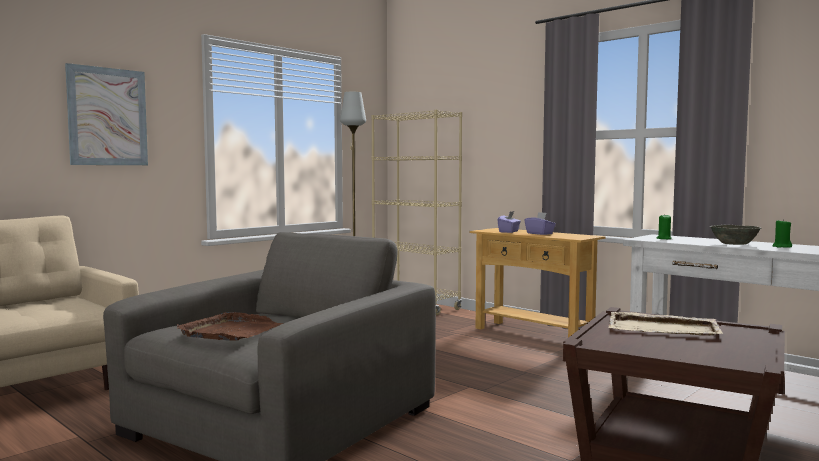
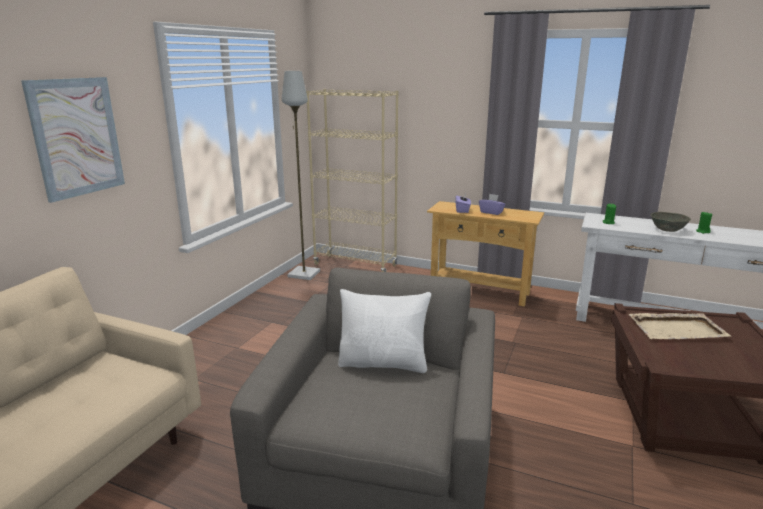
camera: 20 degrees left, 15 degrees up
brown tray [177,312,284,341] -> none
none -> white pillow [338,289,431,373]

